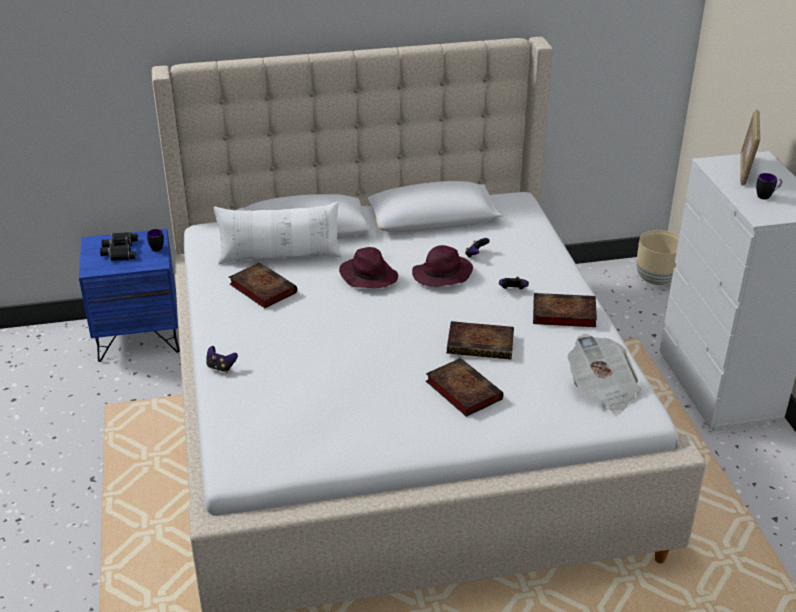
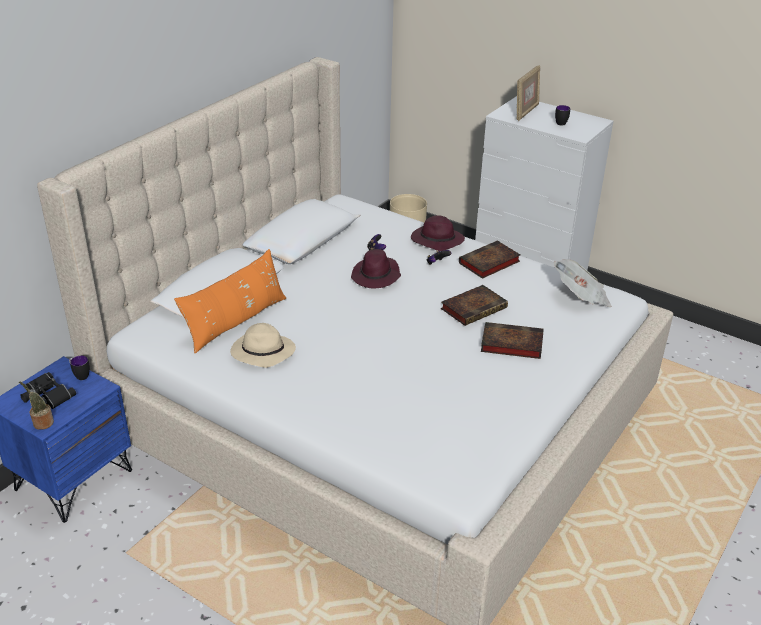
camera: 45 degrees left, 0 degrees up
game controller [206,346,238,373] -> none
white pillow [214,201,342,264] -> orange pillow [174,249,286,353]
book [229,262,297,308] -> beige hat [230,323,296,368]
purple hat [339,247,398,288] -> purple hat moved to [411,215,465,251]
picture frame [740,109,760,186] -> picture frame turned 120 degrees counterclockwise [516,65,540,121]
none -> potted plant [19,381,54,430]

